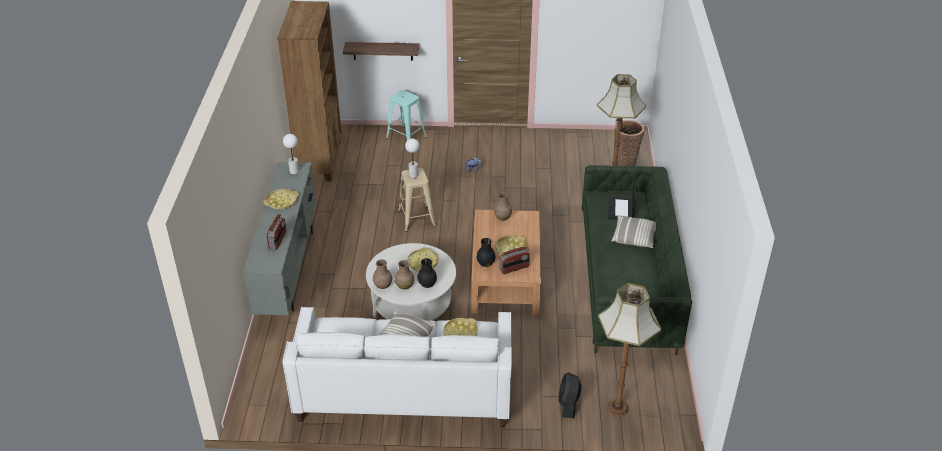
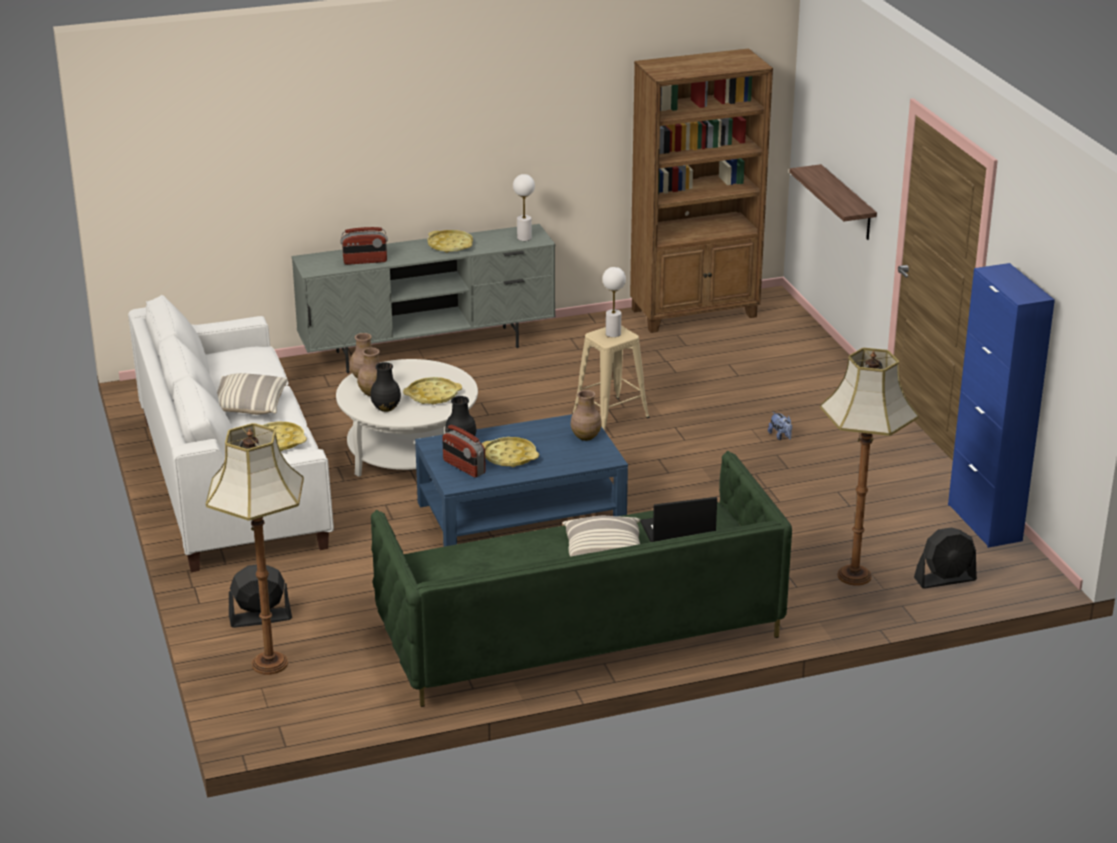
camera: 70 degrees right, 10 degrees down
turquoise stool [386,90,427,140] -> none
brown coffee table [471,210,541,315] -> blue coffee table [415,414,628,547]
basket [613,120,645,166] -> black fan [914,528,977,589]
none -> blue cabinet [948,263,1055,548]

